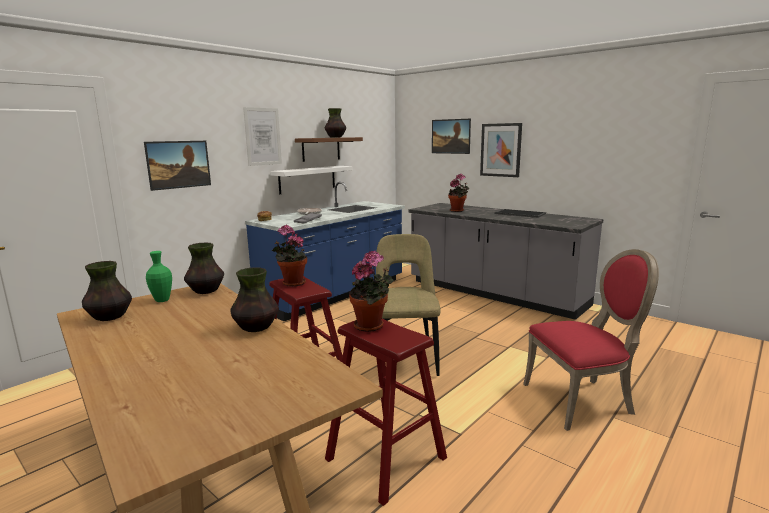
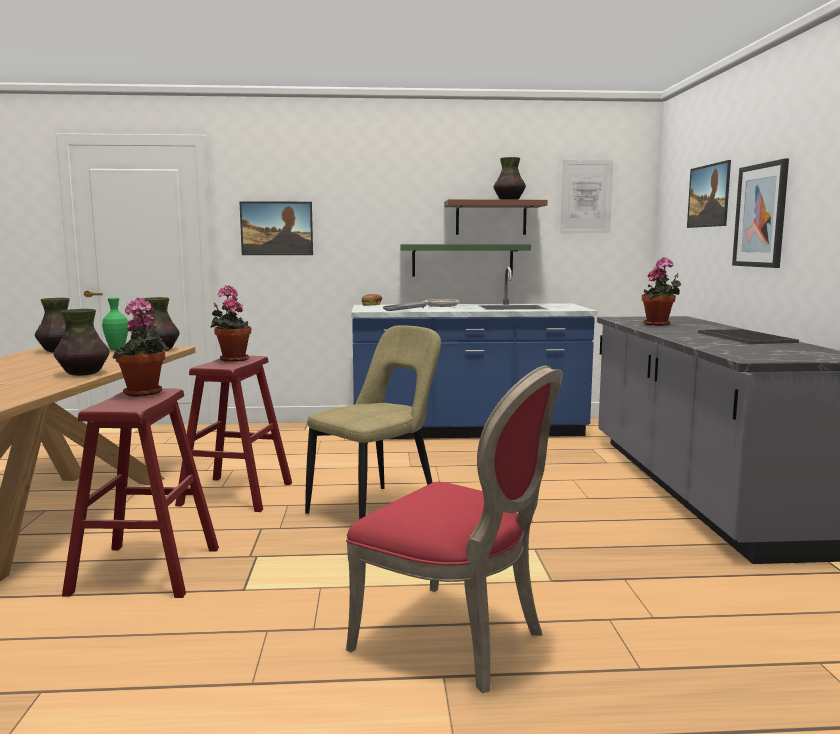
camera: 45 degrees right, 5 degrees down
picture [243,107,282,166] -> picture moved to [560,160,613,233]
white shelf [270,166,353,194] -> green shelf [400,244,531,277]

